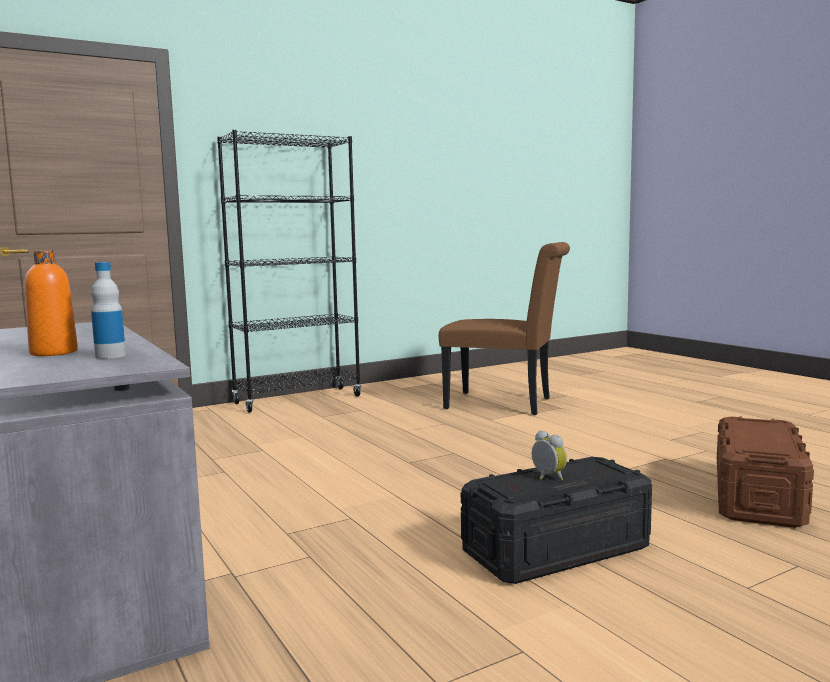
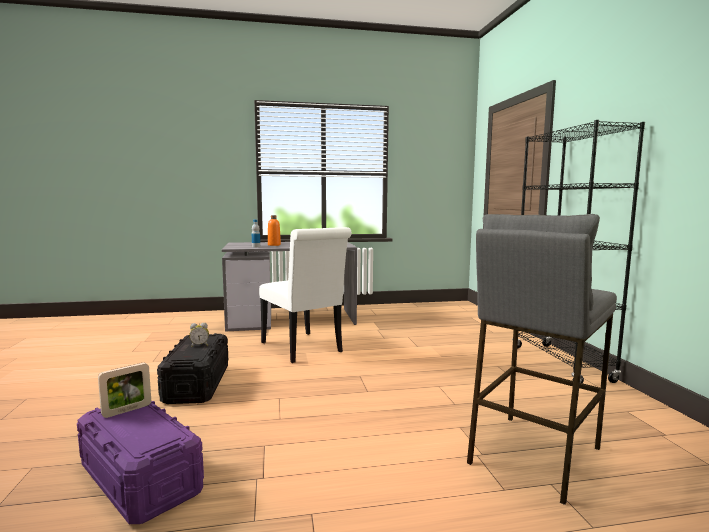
camera: 110 degrees right, 0 degrees up
brown chair [439,242,570,415] -> grey stool [467,214,617,505]
brown storage box [717,416,814,528] -> purple storage box [77,401,204,524]
none -> picture frame [98,363,151,418]
none -> white chair [259,227,352,363]

